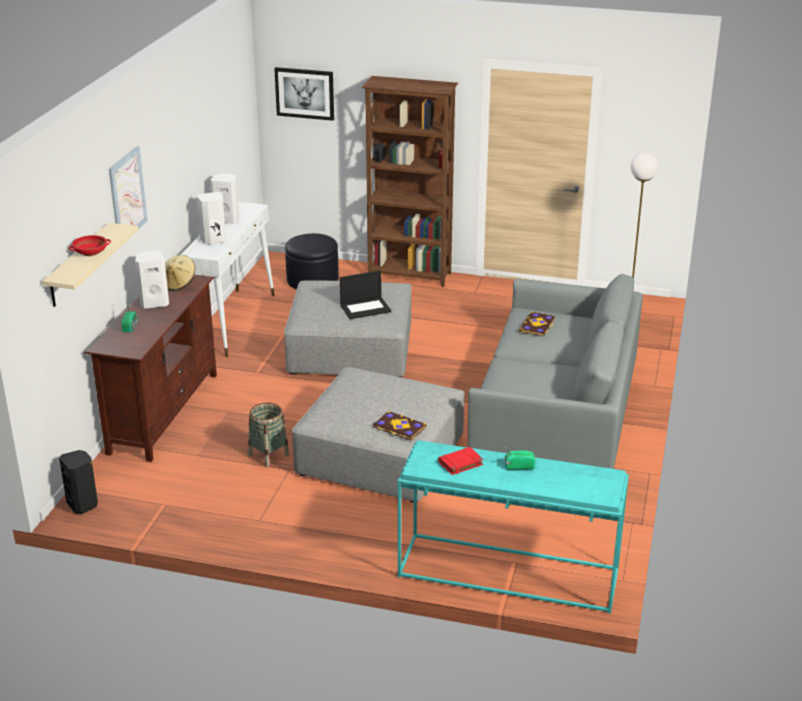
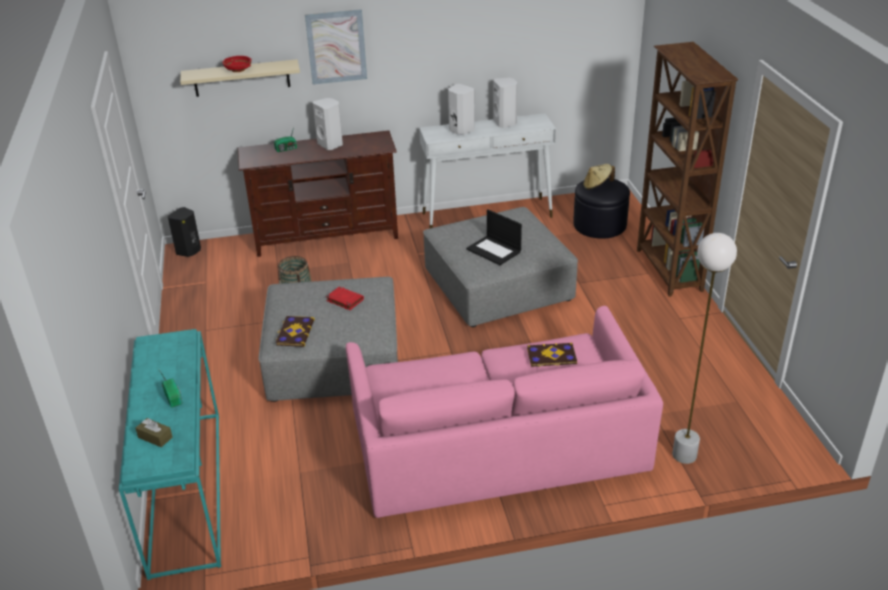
camera: 65 degrees right, 5 degrees up
beige hat [165,255,195,291] -> beige hat moved to [583,164,615,190]
picture [274,67,334,121] -> none
red book [438,447,484,475] -> red book moved to [326,287,364,310]
grey sofa [468,274,643,469] -> pink sofa [346,306,663,518]
none -> brown tissue box [135,418,173,447]

